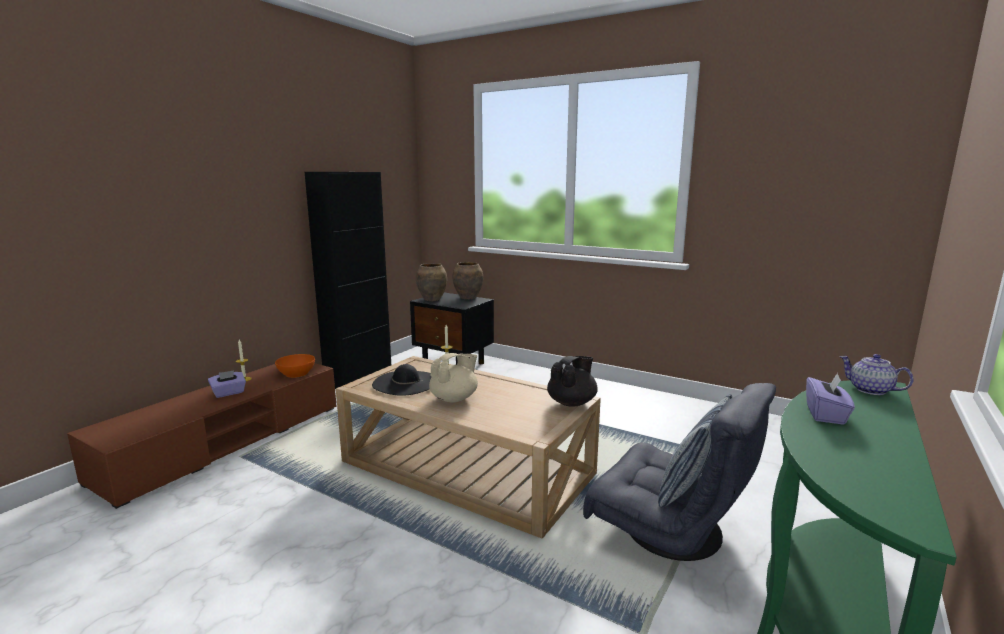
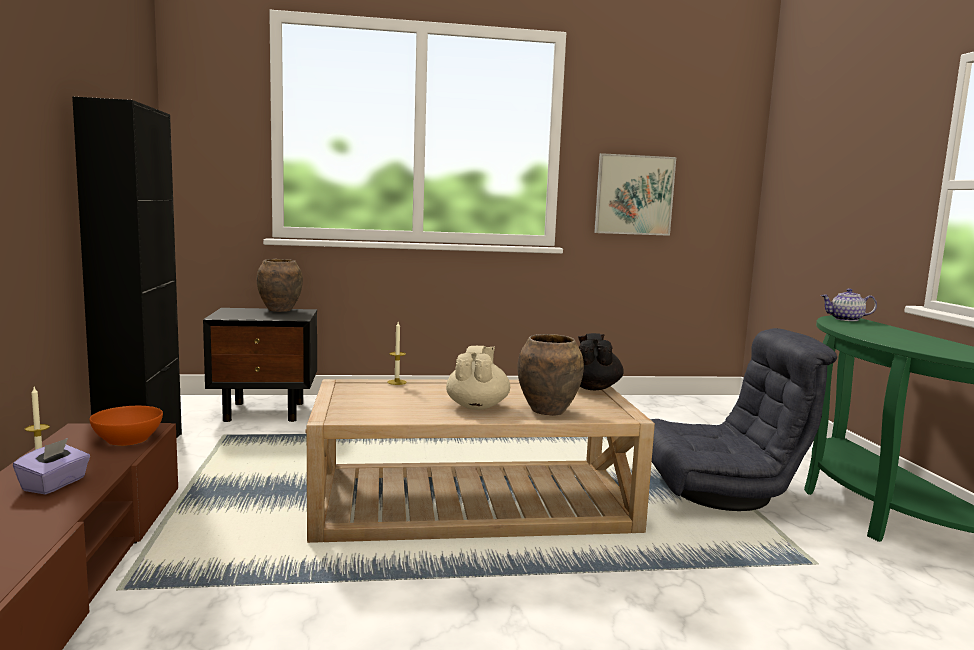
camera: 40 degrees left, 5 degrees down
black hat [372,364,431,396] -> none
brown vase [416,263,447,301] -> brown vase moved to [517,334,584,416]
pillow [658,394,732,507] -> none
purple tissue box [806,373,855,425] -> none
none -> picture [594,153,676,236]

